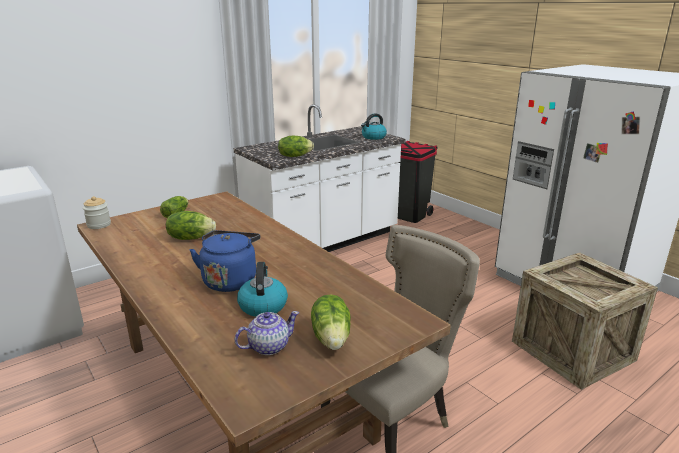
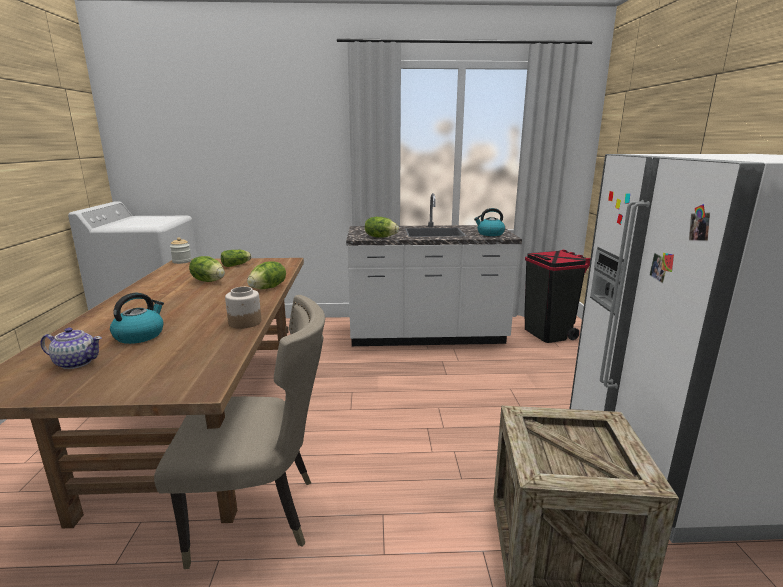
camera: 35 degrees right, 5 degrees down
blue kettle [190,230,260,292] -> none
lettuce [311,295,351,350] -> lettuce moved to [247,261,286,289]
none -> jar [225,287,261,329]

